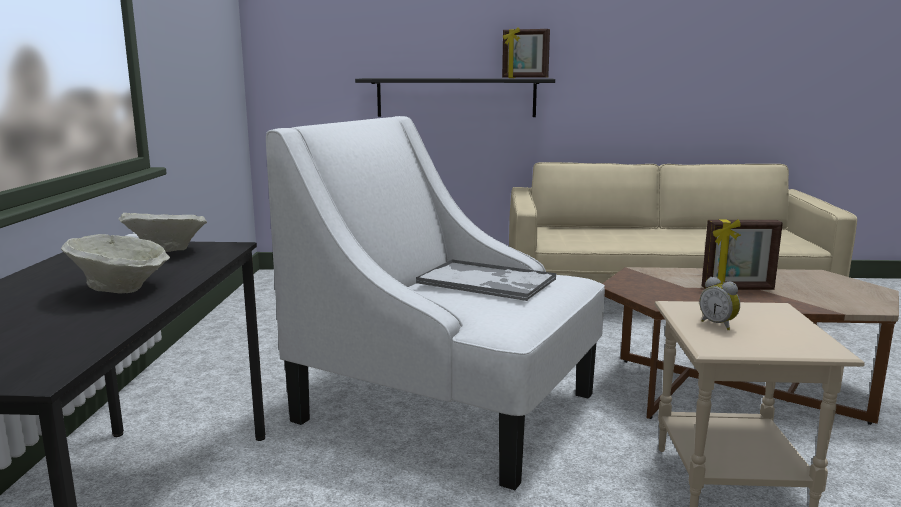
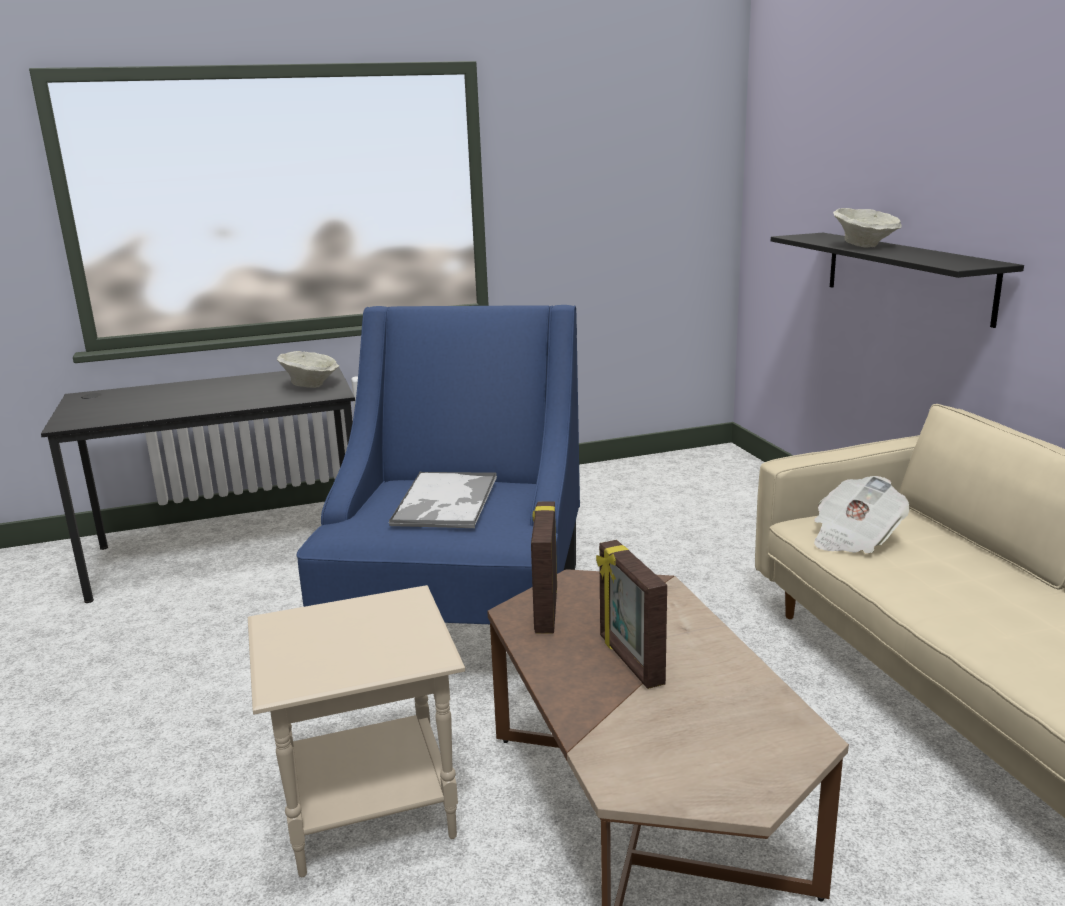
camera: 70 degrees right, 5 degrees up
beige bowl [61,234,170,294] -> beige bowl moved to [833,208,902,248]
white armchair [266,116,605,490] -> blue armchair [296,305,580,624]
picture frame [502,27,550,78] -> picture frame moved to [531,502,557,634]
alarm clock [699,277,740,330] -> none
none -> newspaper [814,476,910,553]

